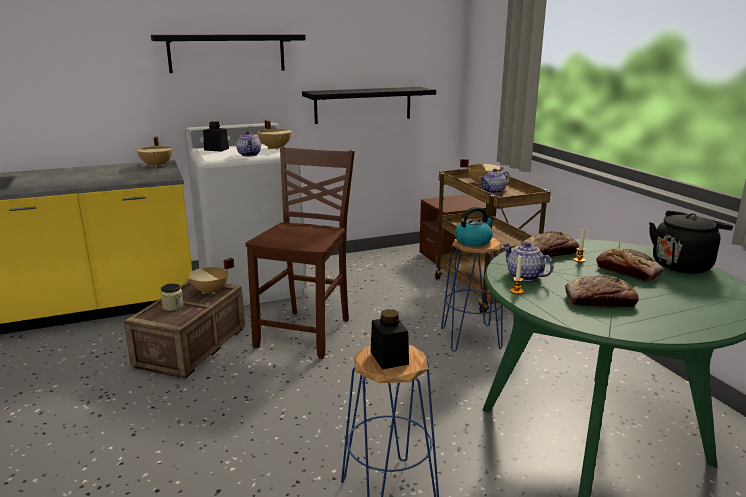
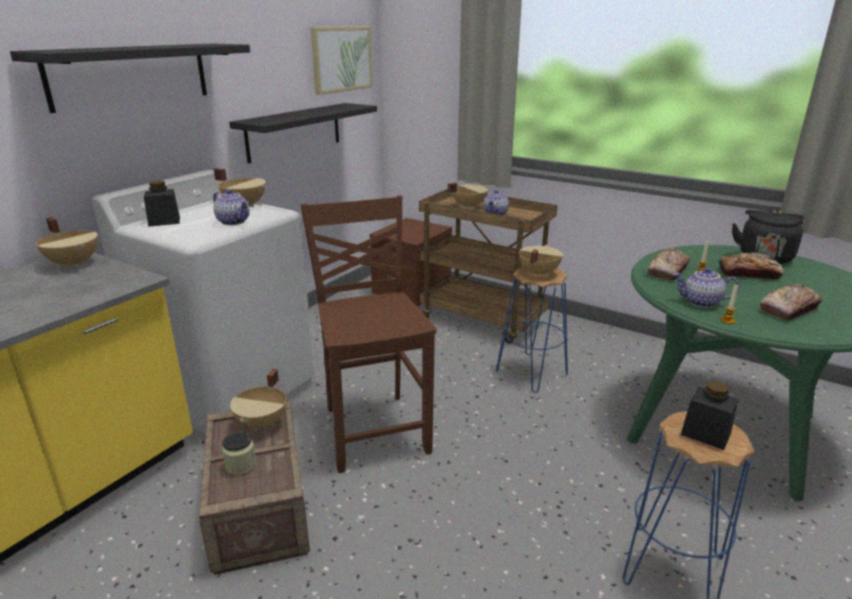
camera: 35 degrees left, 5 degrees up
kettle [455,207,494,247] -> beige cooking pot [519,245,563,277]
none -> picture [311,26,372,95]

